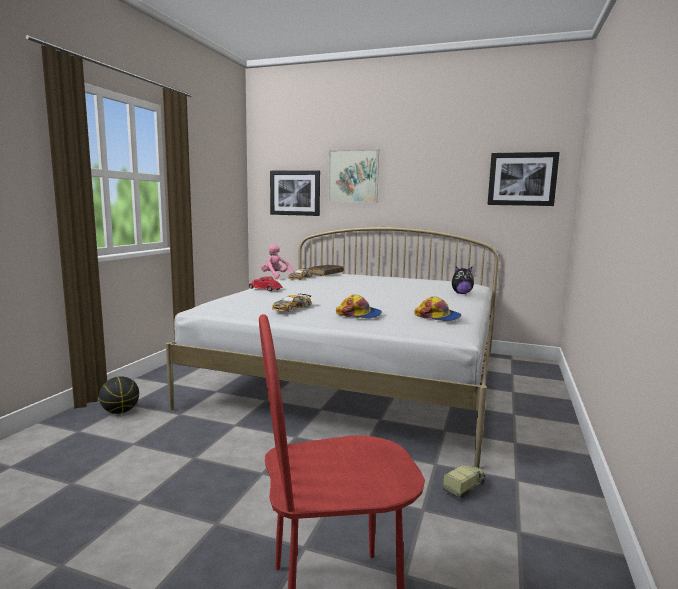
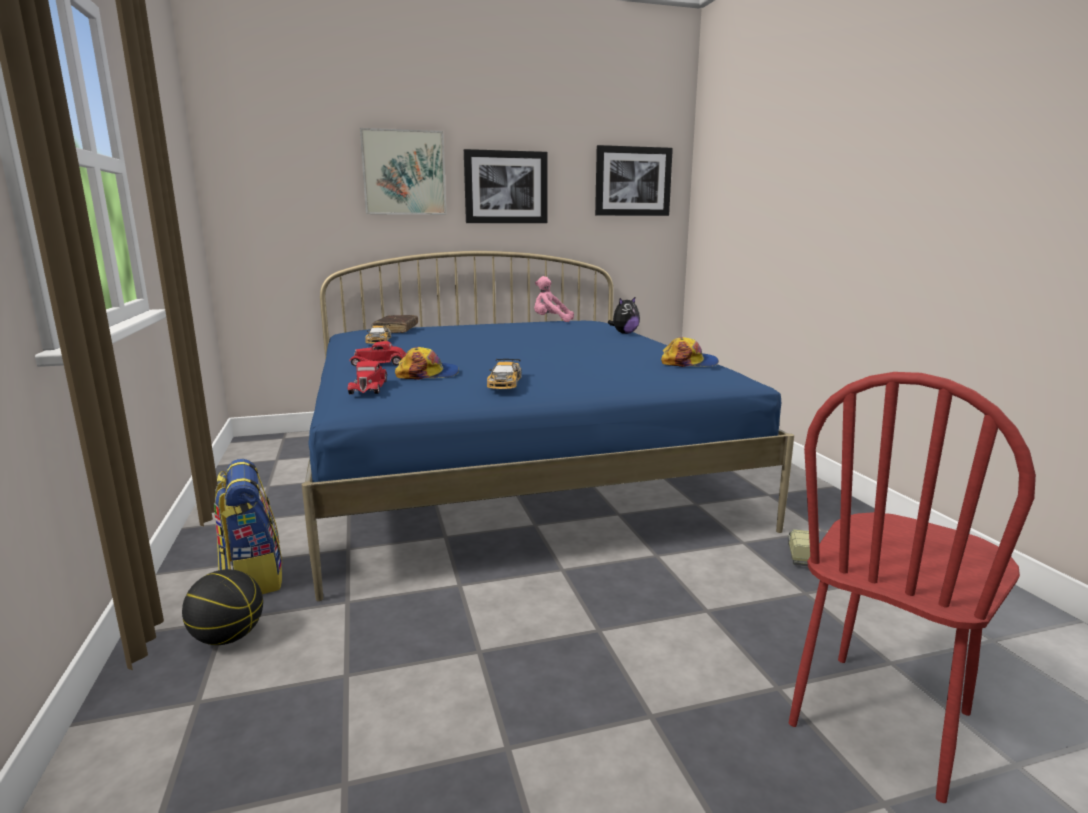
camera: 35 degrees left, 5 degrees up
white bed [166,227,499,468] -> blue bed [302,251,794,601]
pink plush toy [261,244,294,279] -> pink plush toy moved to [534,276,574,322]
picture [270,170,320,216] -> picture moved to [464,149,548,223]
cap [336,295,382,319] -> cap moved to [395,347,459,380]
none -> backpack [214,459,282,594]
none -> red toy car [348,361,387,394]

